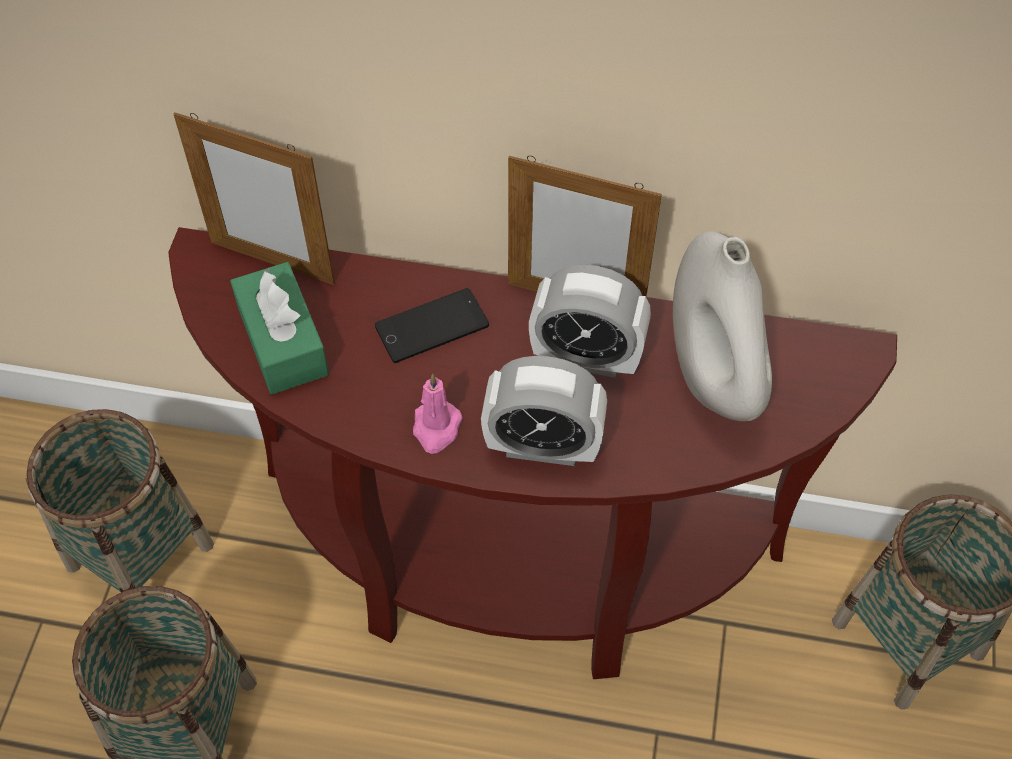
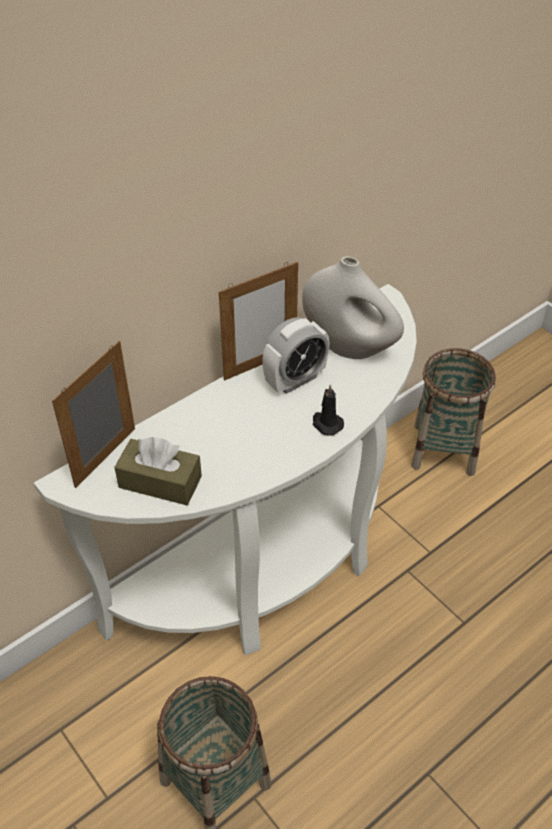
camera: 50 degrees left, 10 degrees down
basket [26,409,214,592] -> none
brown console table [168,227,897,679] -> white console table [34,284,417,655]
picture frame [174,112,335,285] -> picture frame turned 150 degrees clockwise [52,341,135,488]
green tissue box [230,262,329,395] -> brown tissue box [114,437,202,505]
phone [375,288,489,363] -> none
pink candle [413,374,463,454] -> none
alarm clock [481,356,607,466] -> black candle [313,385,344,436]

